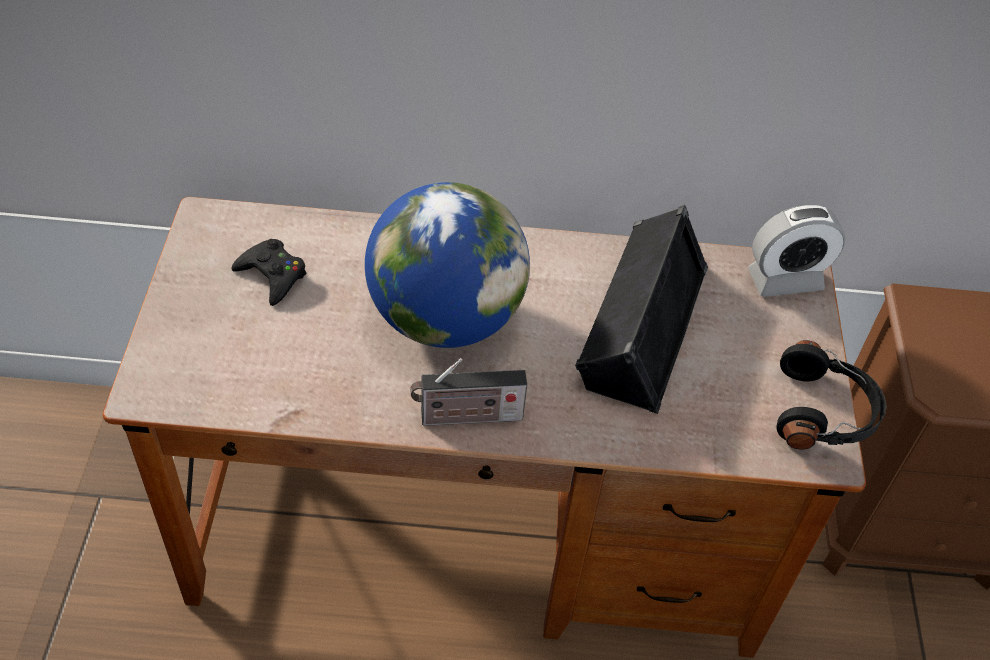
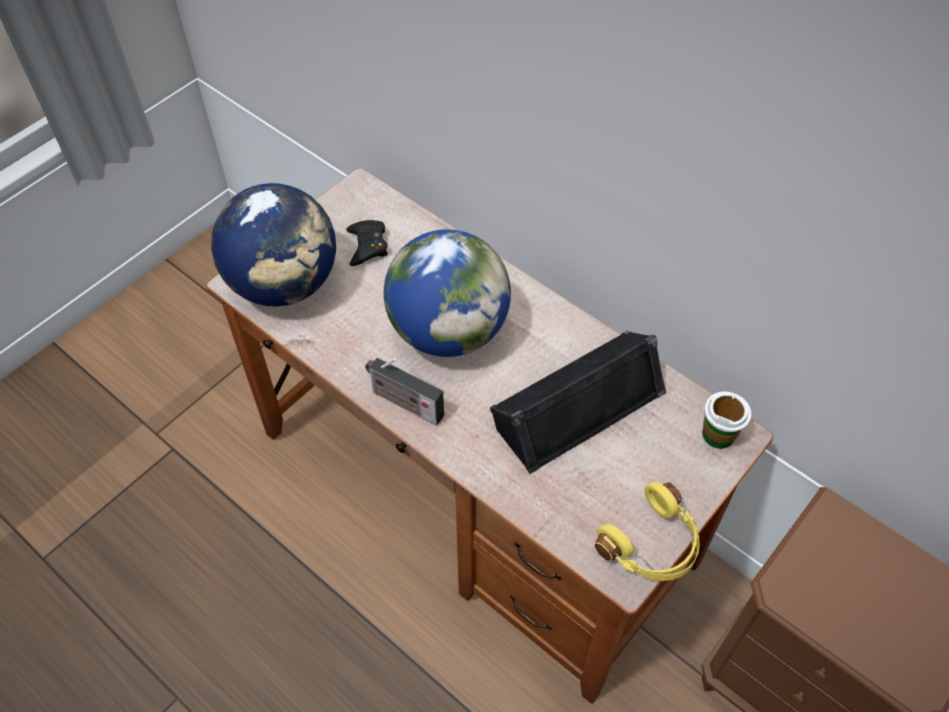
camera: 40 degrees right, 5 degrees up
alarm clock [748,205,846,297] -> cup [702,392,751,449]
black headphones [776,340,887,450] -> yellow headphones [595,482,700,581]
none -> globe [211,183,336,307]

